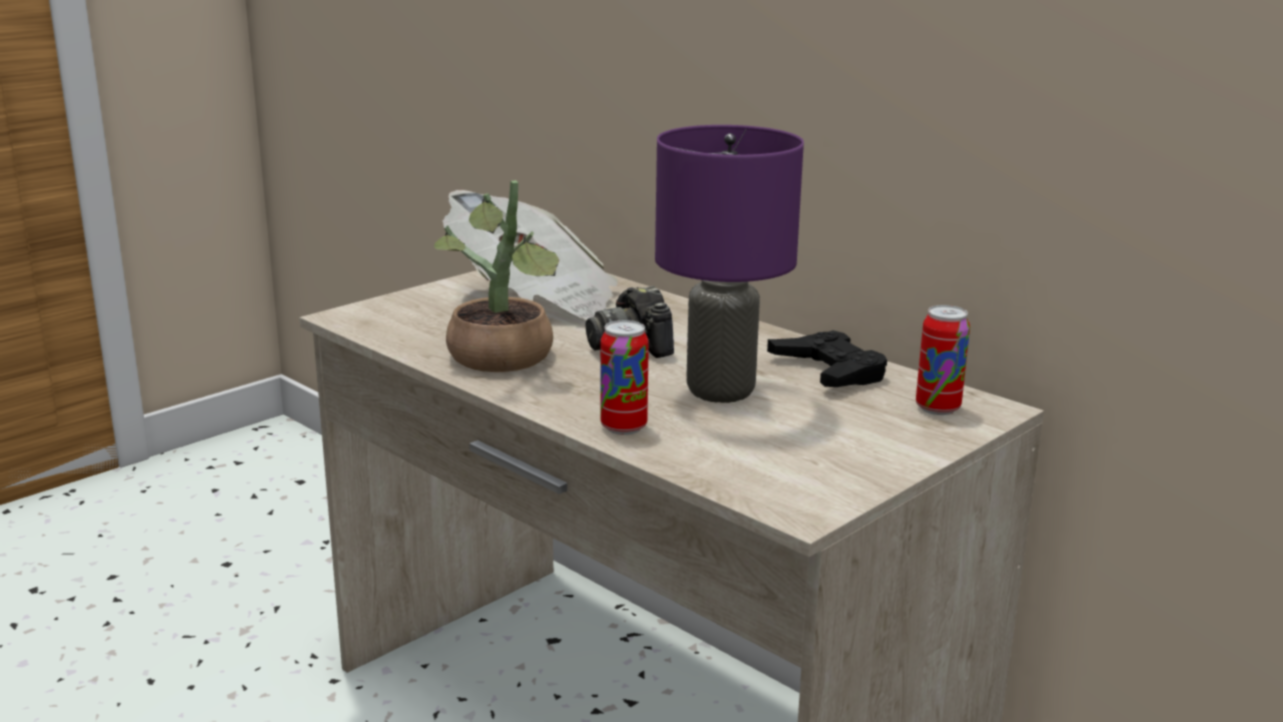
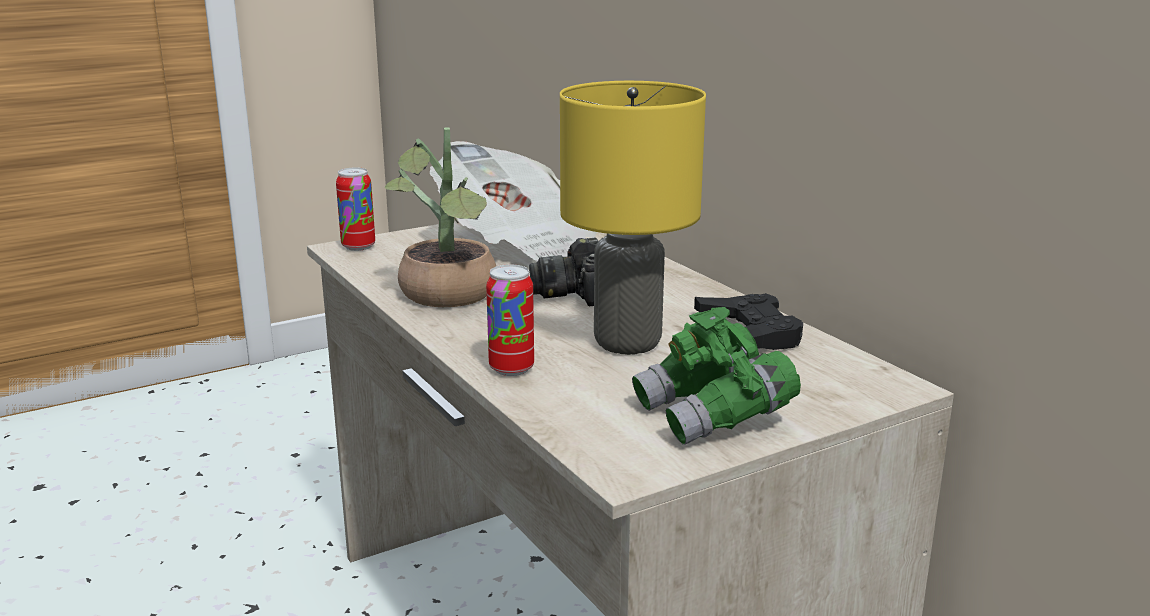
camera: 15 degrees right, 0 degrees up
purple table lamp [655,125,804,403] -> yellow table lamp [560,81,706,355]
can [916,305,970,415] -> can moved to [336,167,375,251]
none -> green binoculars [632,307,801,445]

